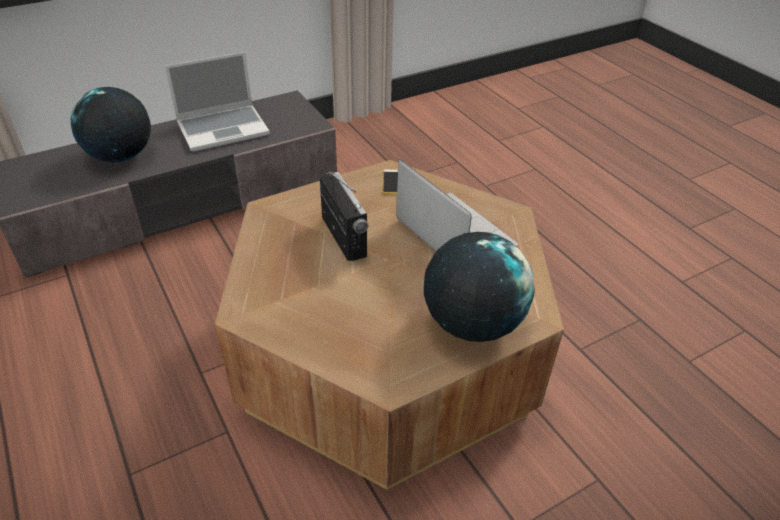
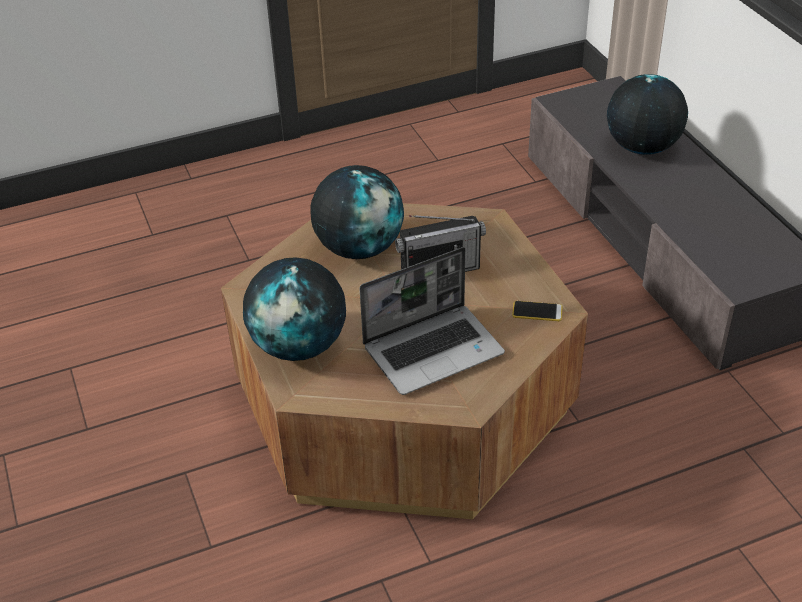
camera: 100 degrees right, 0 degrees up
laptop [165,52,270,152] -> none
none -> globe [310,165,404,259]

